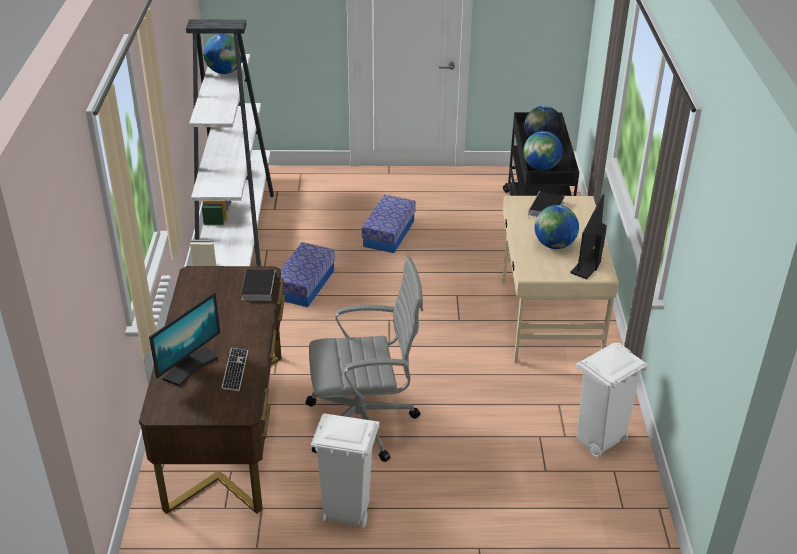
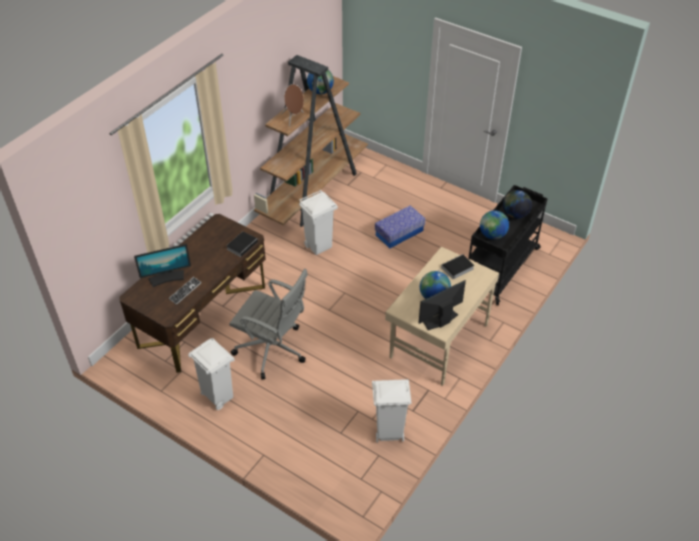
camera: 35 degrees right, 10 degrees up
white bookcase [186,19,274,266] -> brown bookcase [254,55,368,227]
storage box [281,242,335,307] -> white trash can [299,190,338,255]
none -> brown speaker [281,84,304,126]

